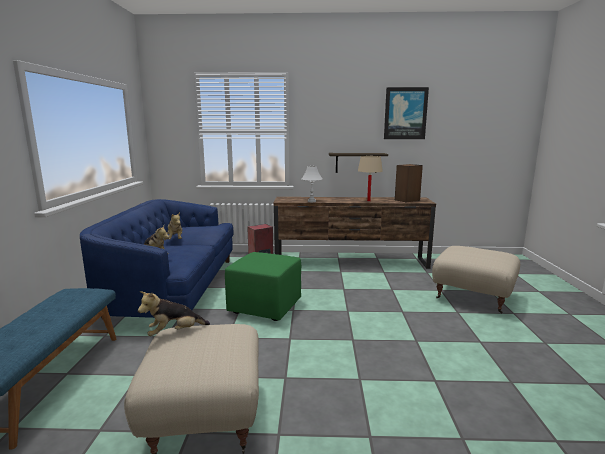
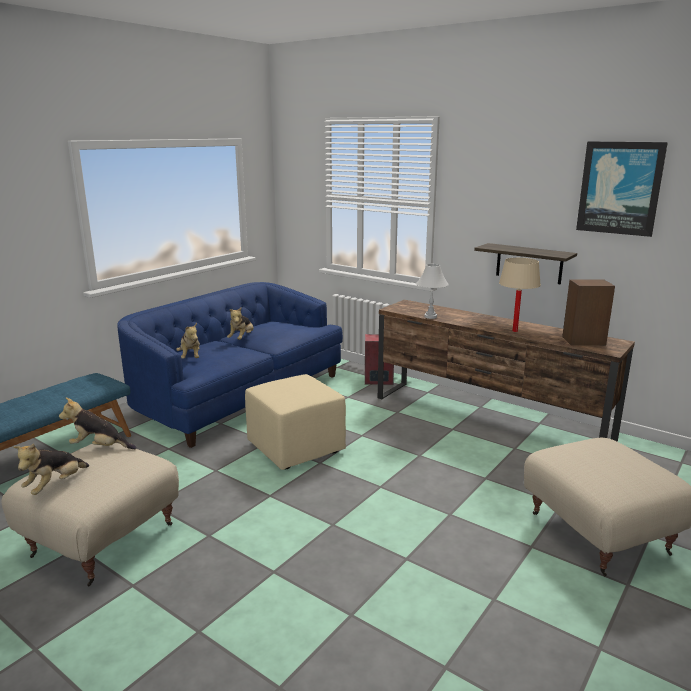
camera: 35 degrees right, 5 degrees up
green ottoman [225,252,301,321] -> beige ottoman [245,374,346,470]
none -> plush toy [13,443,89,495]

